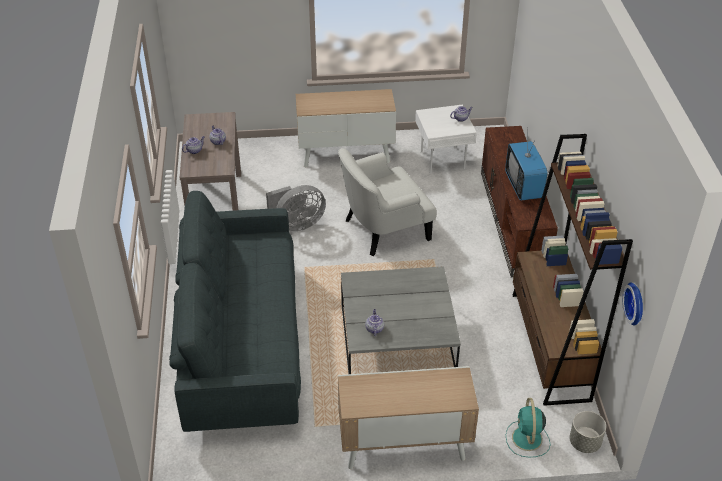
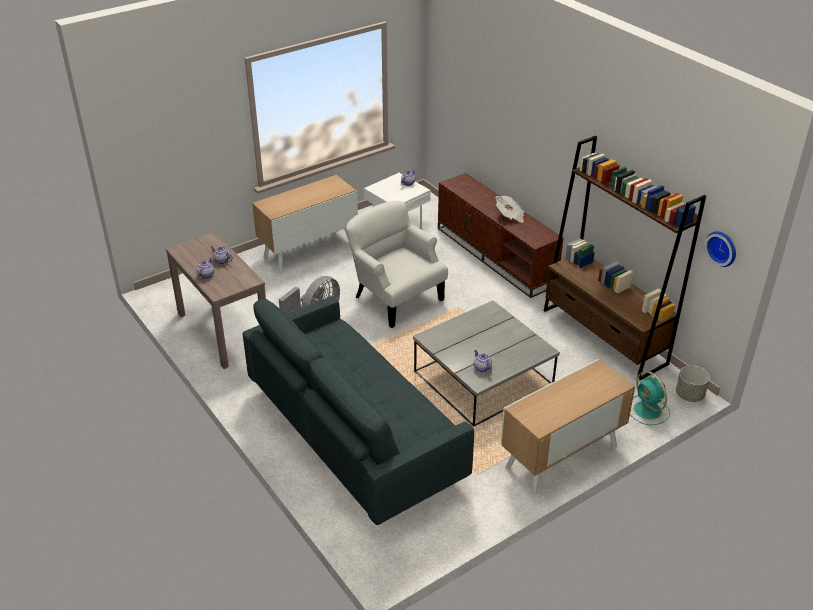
camera: 30 degrees left, 5 degrees down
white armchair [338,148,437,256] -> white armchair turned 105 degrees clockwise [346,201,448,328]
television [505,127,548,201] -> newspaper [496,196,525,223]

